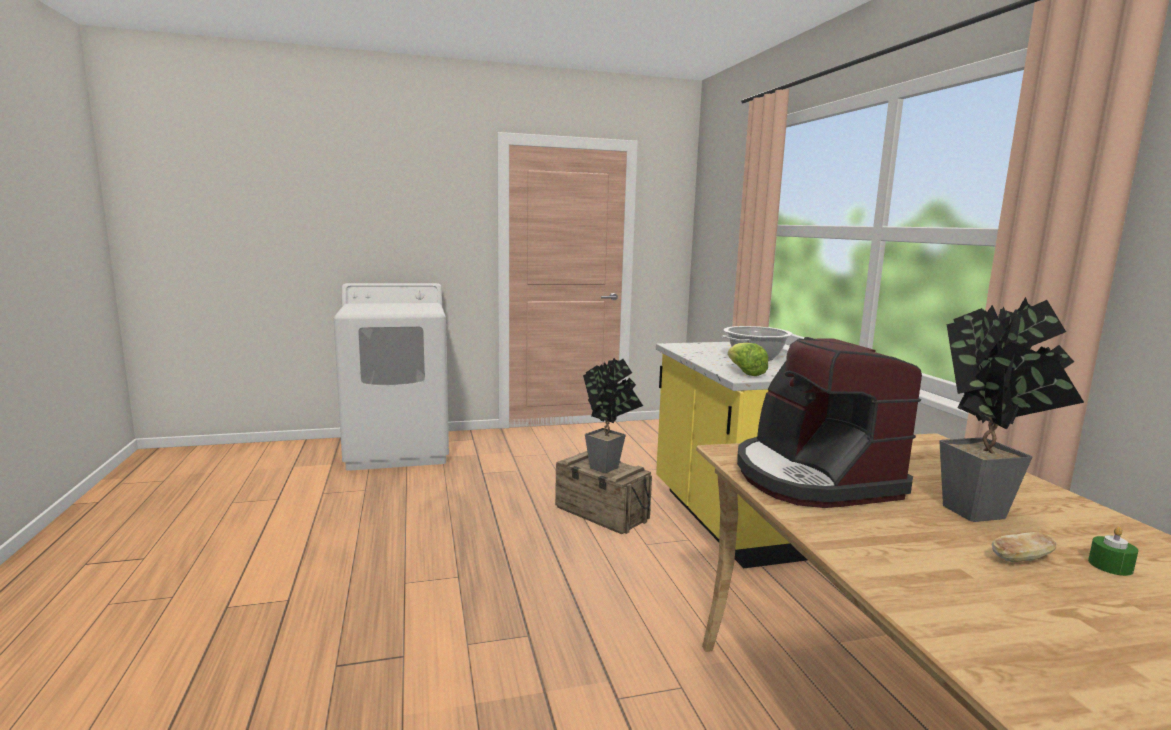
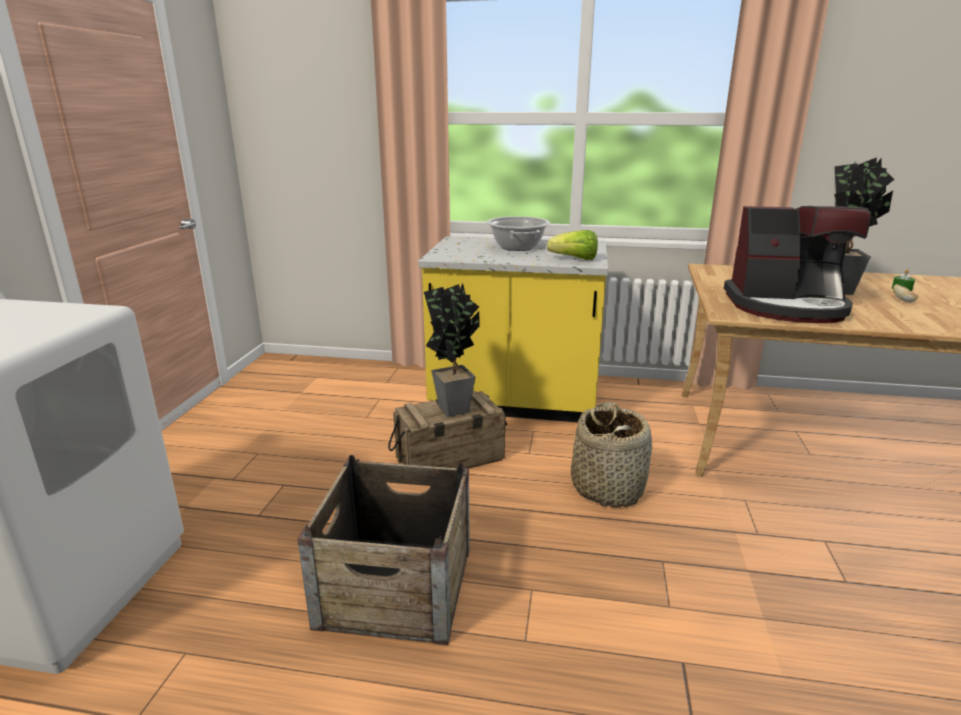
camera: 65 degrees left, 10 degrees up
none -> crate [297,455,470,645]
none -> basket [571,402,652,508]

